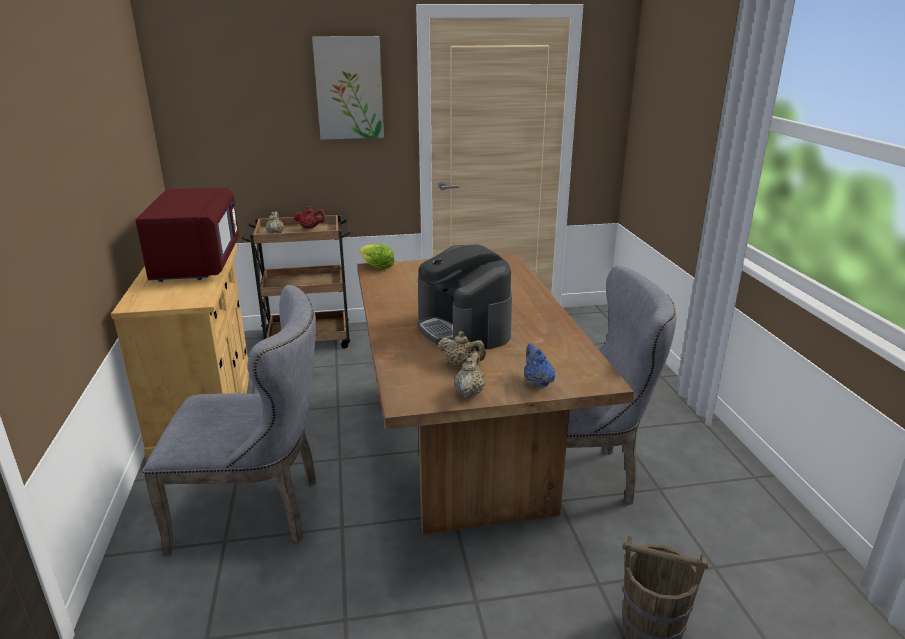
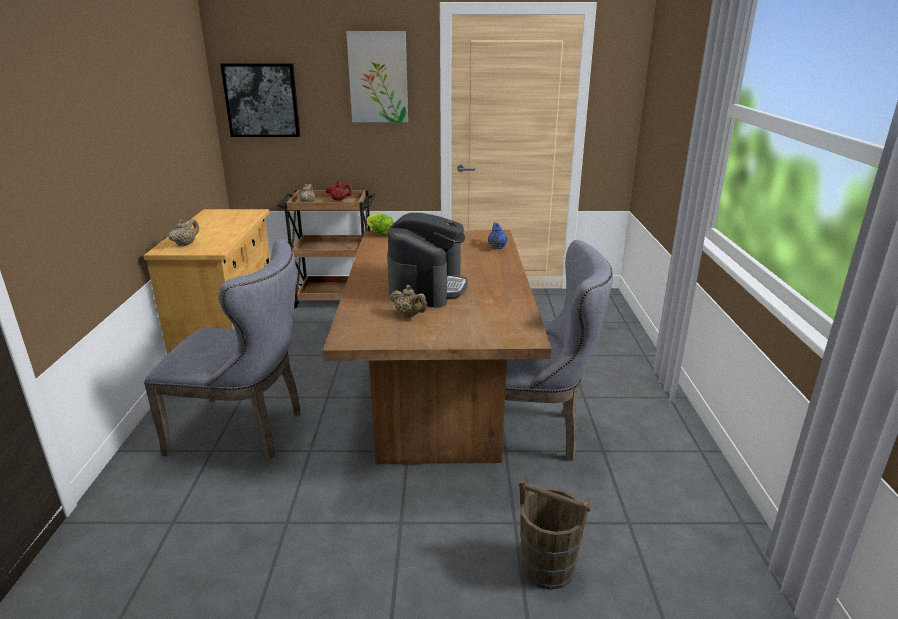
camera: 10 degrees right, 0 degrees up
red microwave [135,188,239,282] -> none
coffee machine [417,244,512,351] -> coffee machine turned 150 degrees counterclockwise [387,213,468,308]
beige teapot [454,352,485,398] -> beige teapot moved to [168,219,199,247]
blue teapot [524,343,556,388] -> blue teapot moved to [488,222,508,249]
none -> picture [220,63,300,137]

